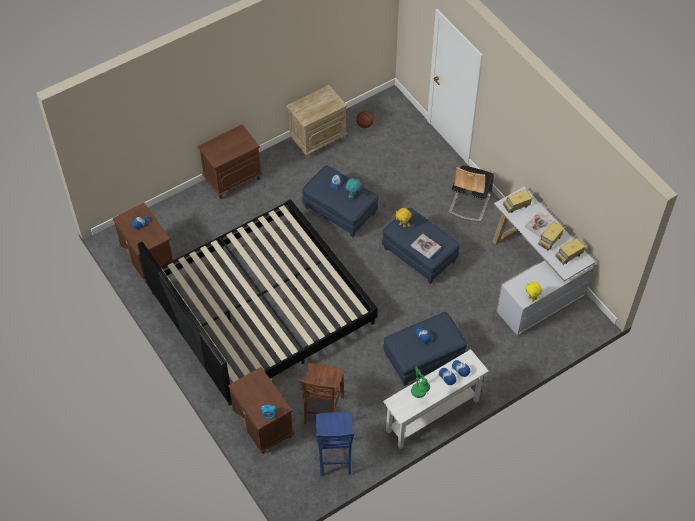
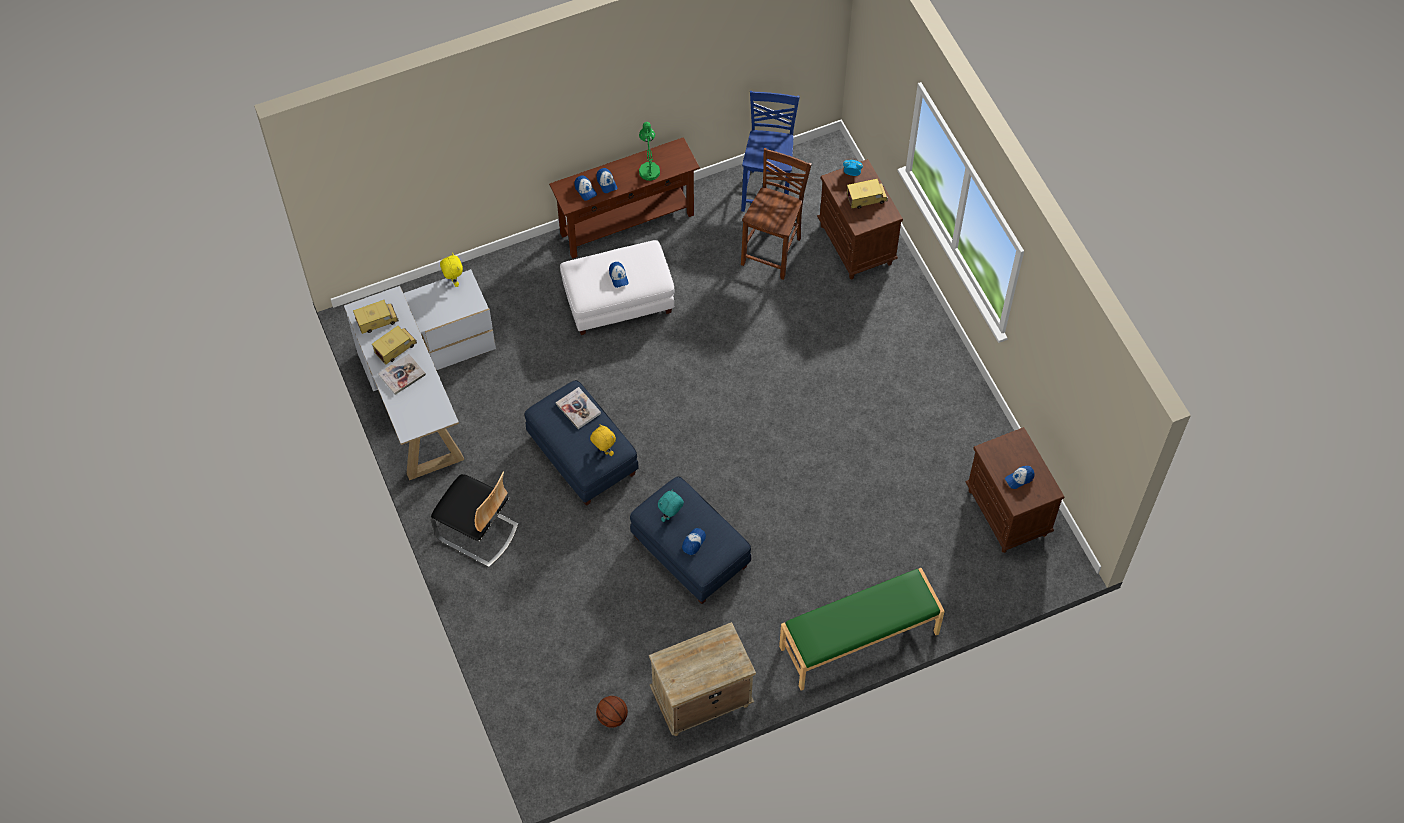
camera: 170 degrees left, 5 degrees up
bed [138,199,378,406] -> none
brown nightstand [198,125,262,199] -> green bench [779,568,945,691]
blue ottoman [383,312,467,386] -> white ottoman [560,240,675,335]
white console table [383,349,489,449] -> brown console table [549,137,700,259]
chair [449,166,494,222] -> chair turned 90 degrees clockwise [431,472,519,567]
toy truck [503,190,532,213] -> toy truck moved to [847,179,888,209]

